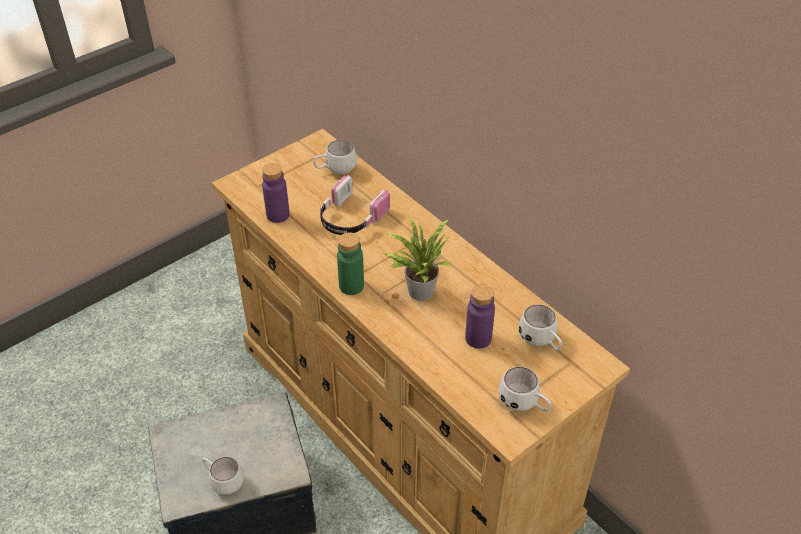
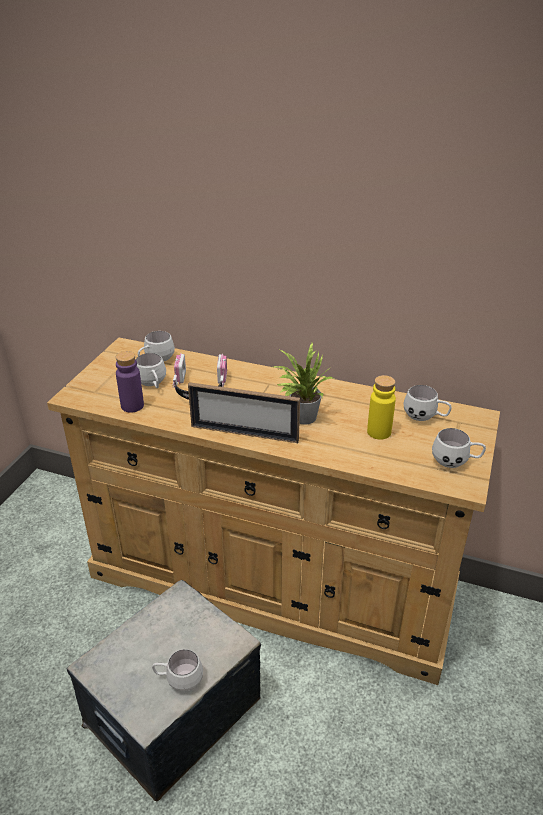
camera: 30 degrees left, 10 degrees down
green bottle [337,233,364,295] -> picture frame [188,382,300,443]
purple bottle [465,284,495,349] -> yellow bottle [367,375,396,440]
none -> white mug [136,353,166,388]

